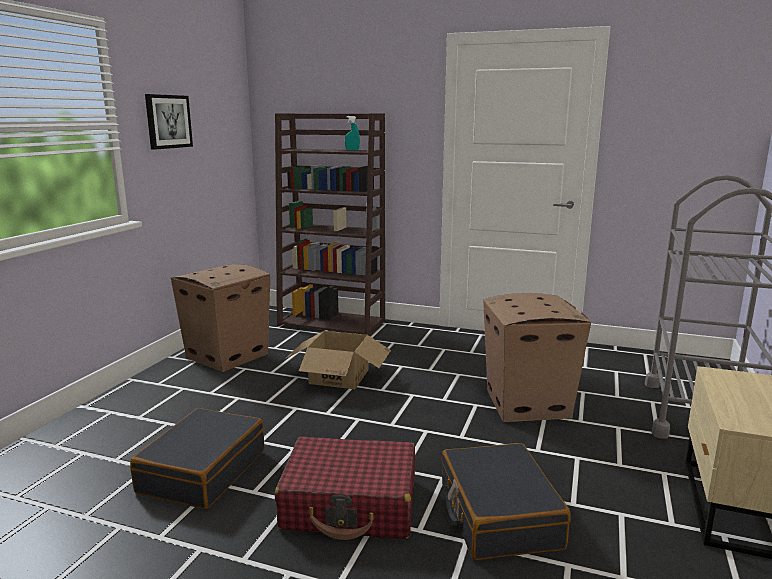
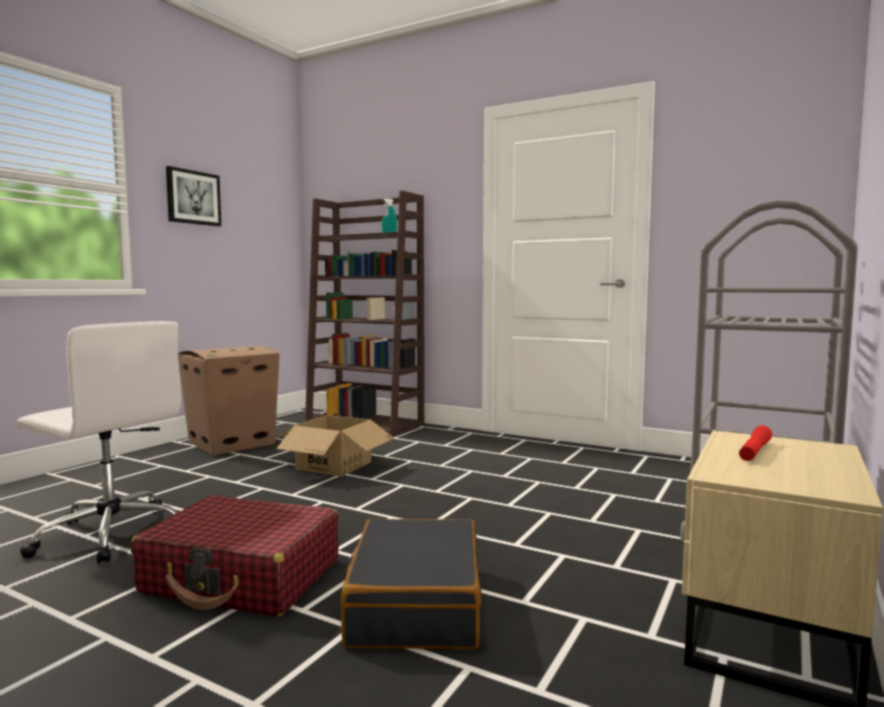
camera: 10 degrees right, 10 degrees down
black suitcase [130,408,264,509] -> white office chair [16,321,181,564]
cardboard box [483,293,591,422] -> none
none -> red flashlight [739,425,772,461]

